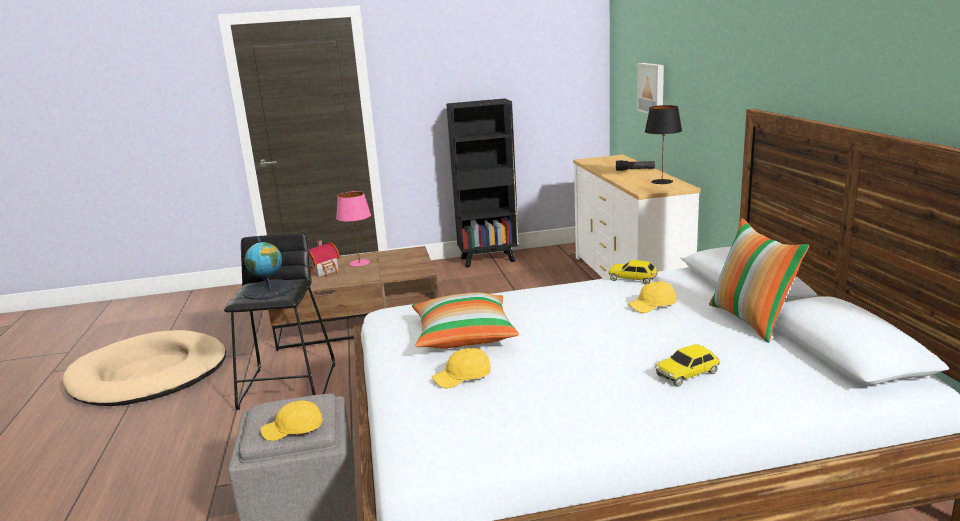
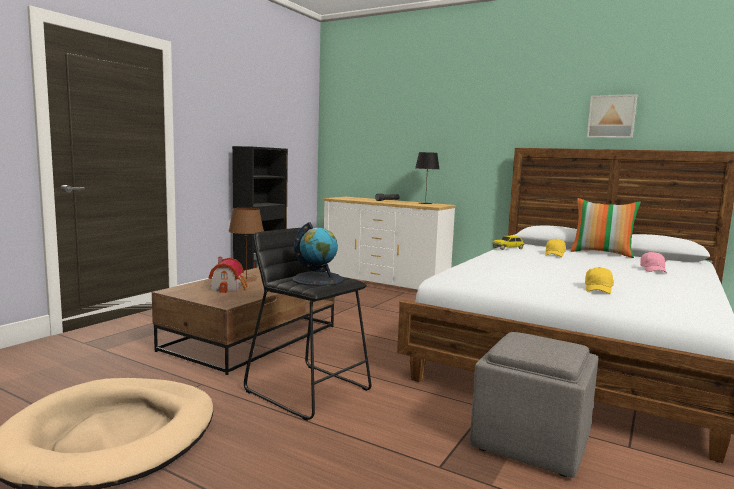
camera: 50 degrees left, 10 degrees down
yellow cap [261,400,323,441] -> none
pink table lamp [336,191,371,266] -> brown table lamp [228,208,263,282]
pillow [412,293,519,348] -> none
picture [637,63,664,114] -> picture moved to [587,94,637,138]
toy car [655,344,720,387] -> pink cap [640,252,667,273]

